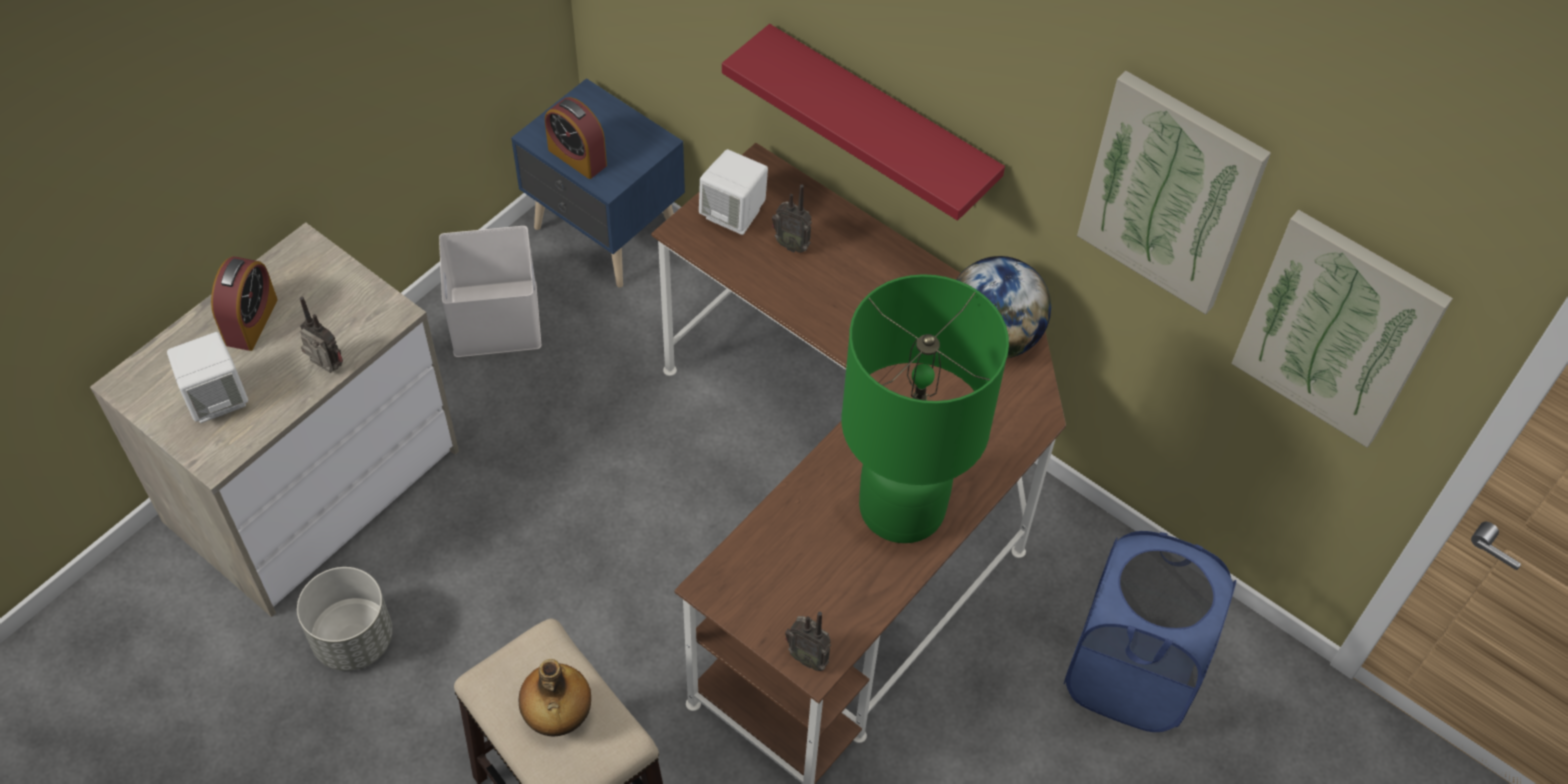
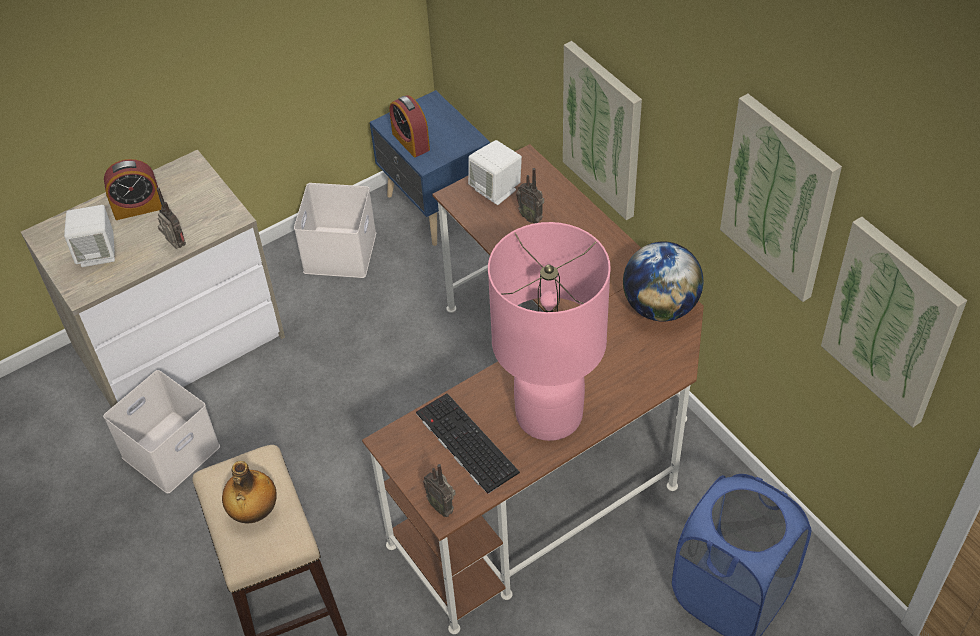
camera: 20 degrees right, 5 degrees down
alarm clock [211,257,278,351] -> alarm clock turned 45 degrees clockwise [104,159,162,220]
grey planter [297,567,393,671] -> white storage box [103,370,220,493]
red shelf [722,24,1005,221] -> picture [563,41,642,220]
green table lamp [841,274,1009,543] -> pink table lamp [488,222,611,441]
none -> keyboard [416,393,520,494]

